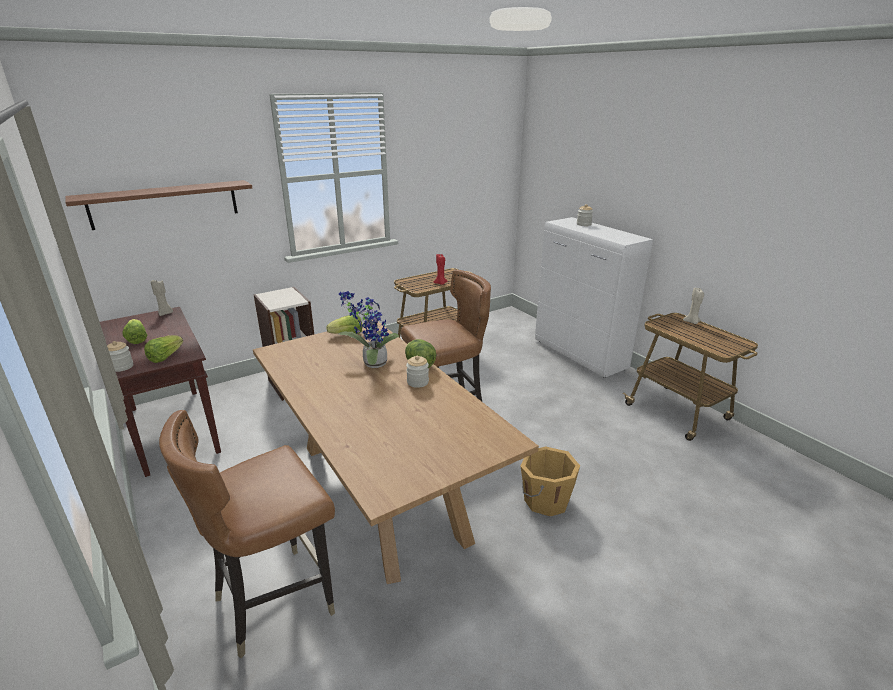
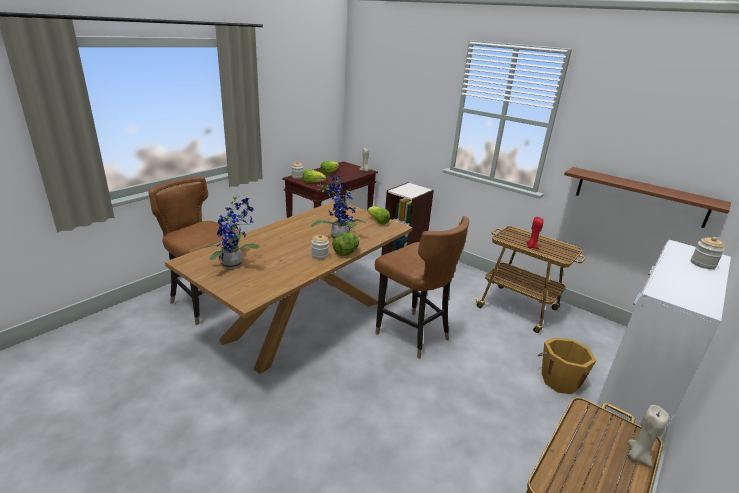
camera: 70 degrees right, 0 degrees up
brown shelf [65,180,252,230] -> brown shelf moved to [564,167,731,228]
orange bucket [520,446,580,516] -> orange bucket moved to [538,338,597,394]
none -> potted plant [205,194,260,269]

